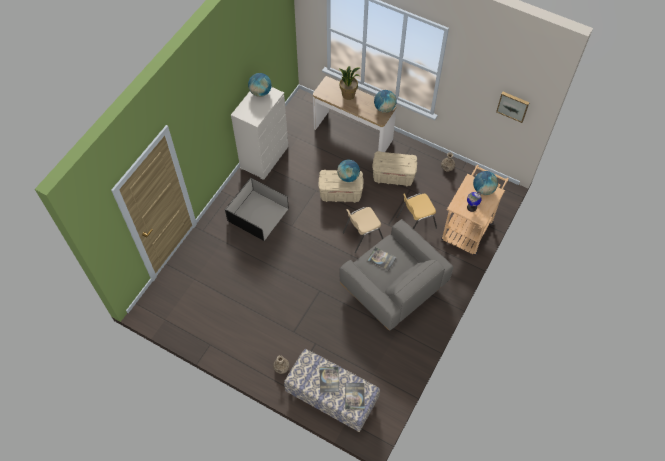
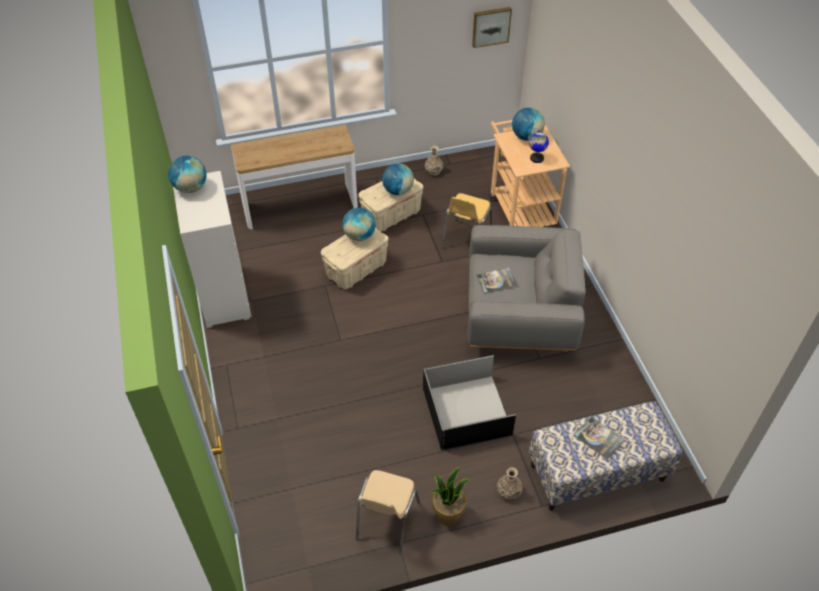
camera: 45 degrees left, 10 degrees down
black storage box [225,177,289,241] -> black storage box moved to [423,355,516,450]
potted plant [340,66,360,100] -> potted plant moved to [430,467,470,526]
beige chair [343,207,384,253] -> beige chair moved to [356,470,420,553]
book [345,383,365,410] -> none
globe [374,90,397,113] -> globe moved to [382,163,414,195]

